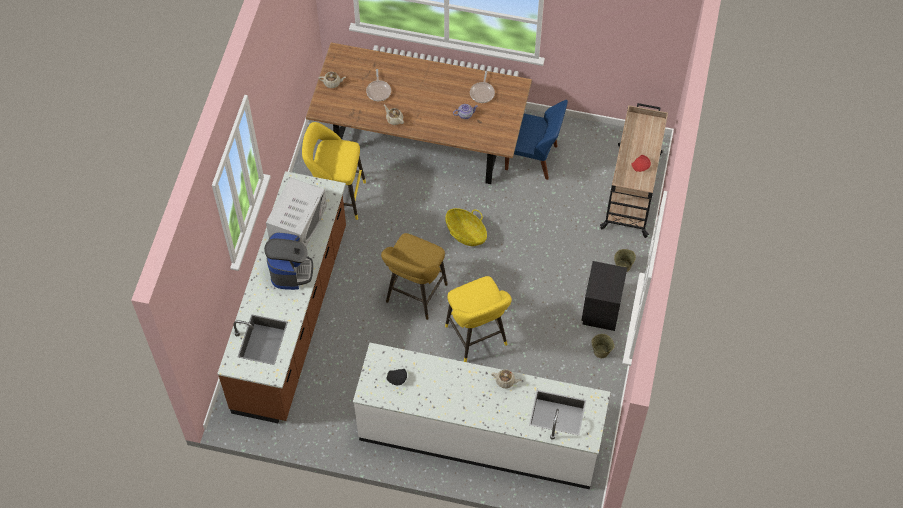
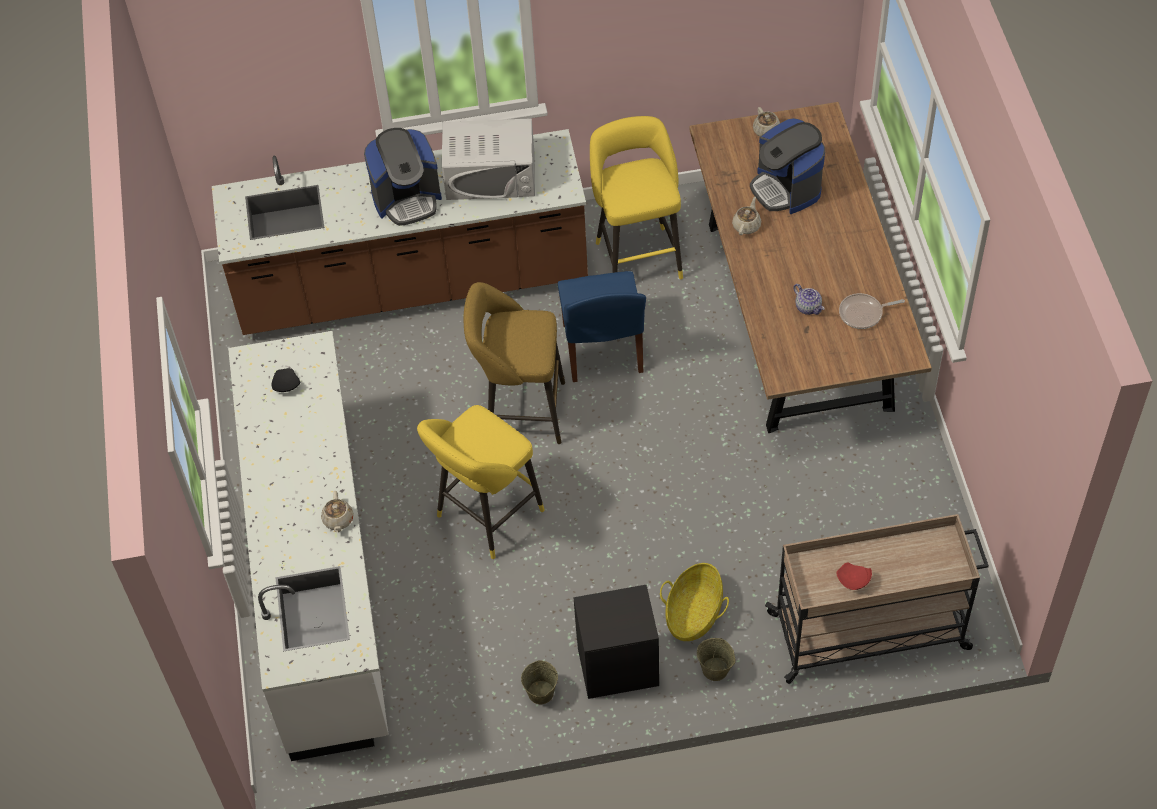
camera: 70 degrees right, 5 degrees down
frying pan [366,69,391,101] -> coffee machine [750,118,825,214]
basket [445,208,487,246] -> basket moved to [660,563,729,641]
blue chair [505,100,568,180] -> blue chair moved to [558,271,646,382]

